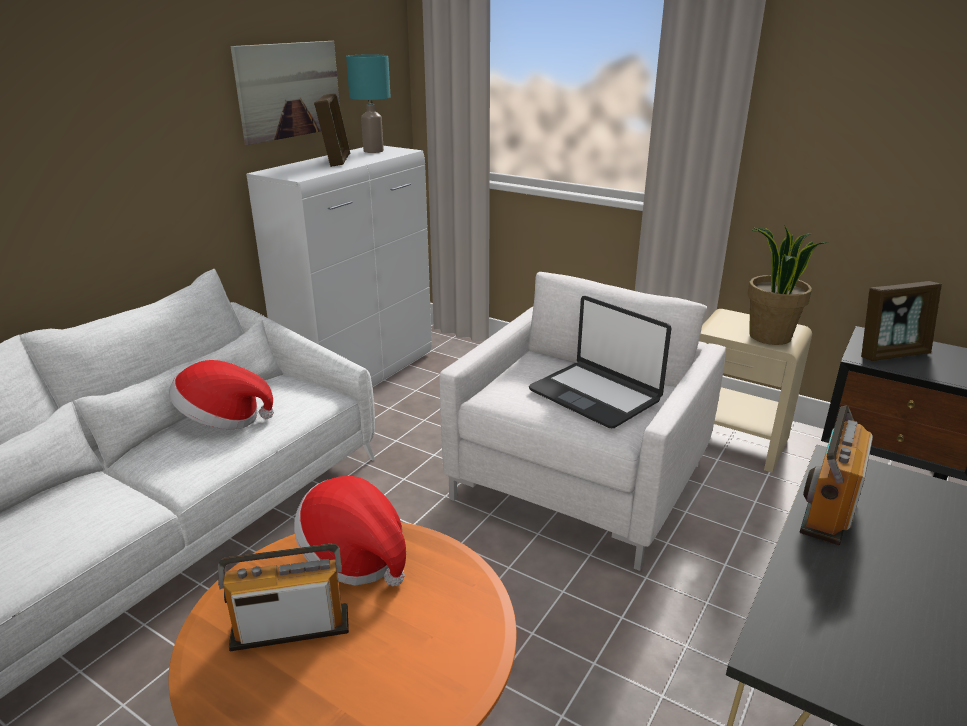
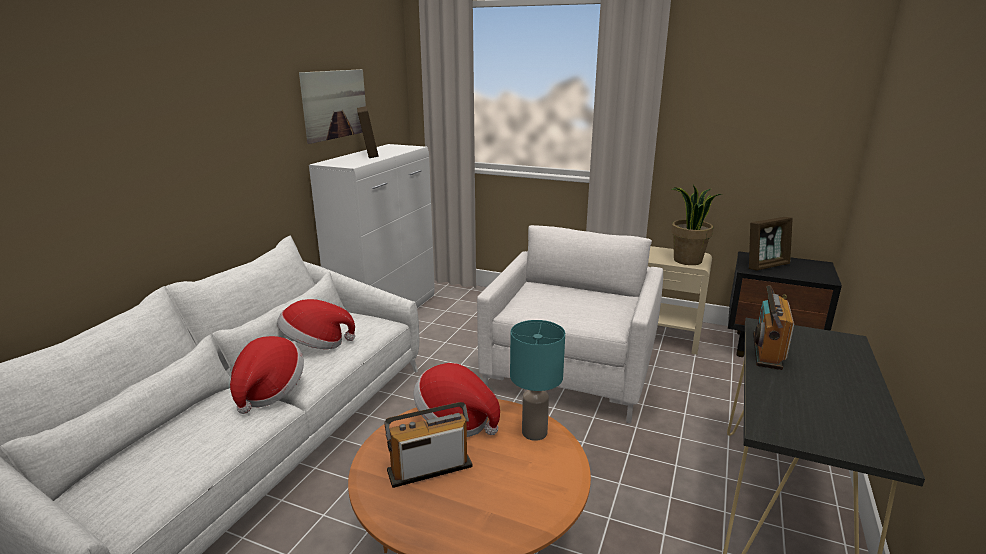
camera: 10 degrees left, 5 degrees down
turquoise table lamp [346,54,391,153] -> turquoise table lamp moved to [510,320,565,441]
laptop [529,296,671,428] -> none
none -> hat [230,336,304,414]

